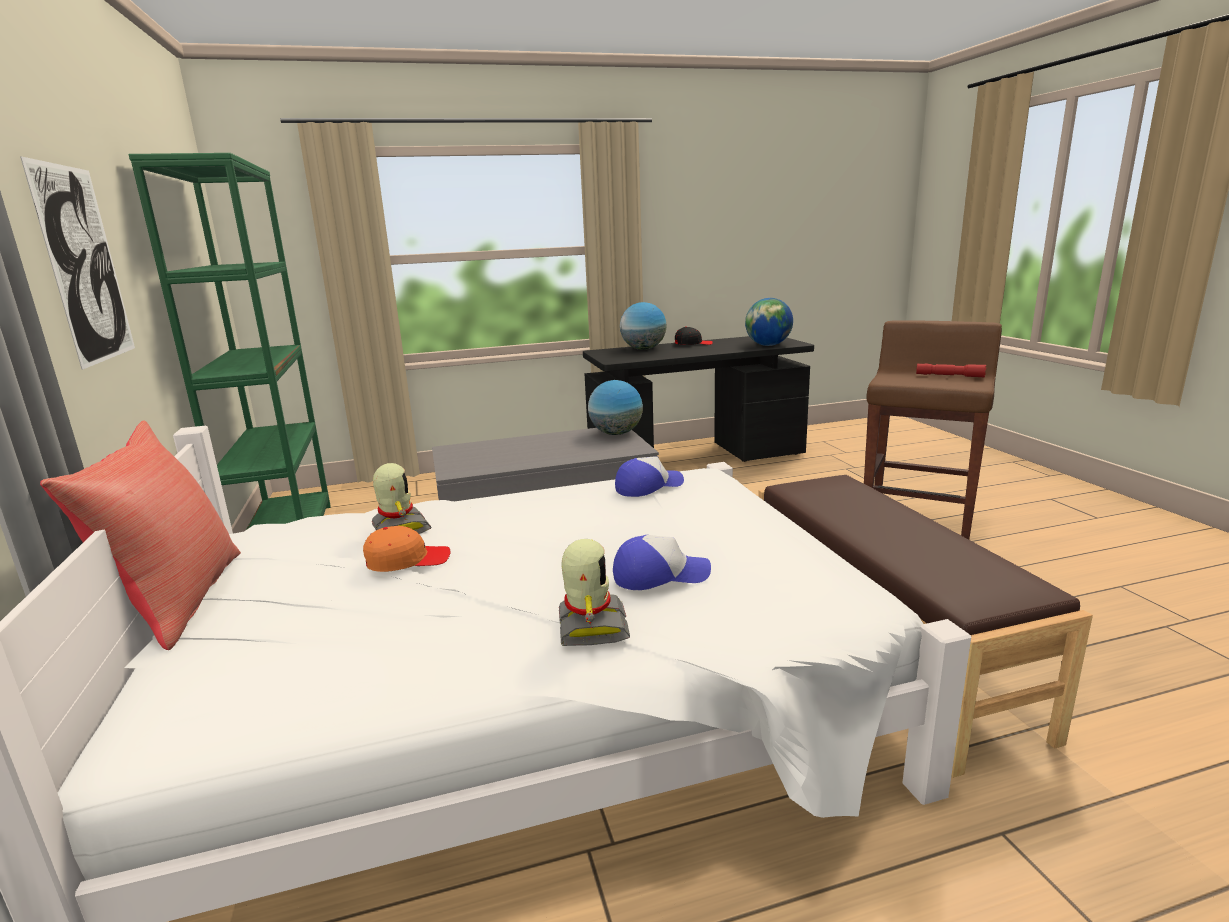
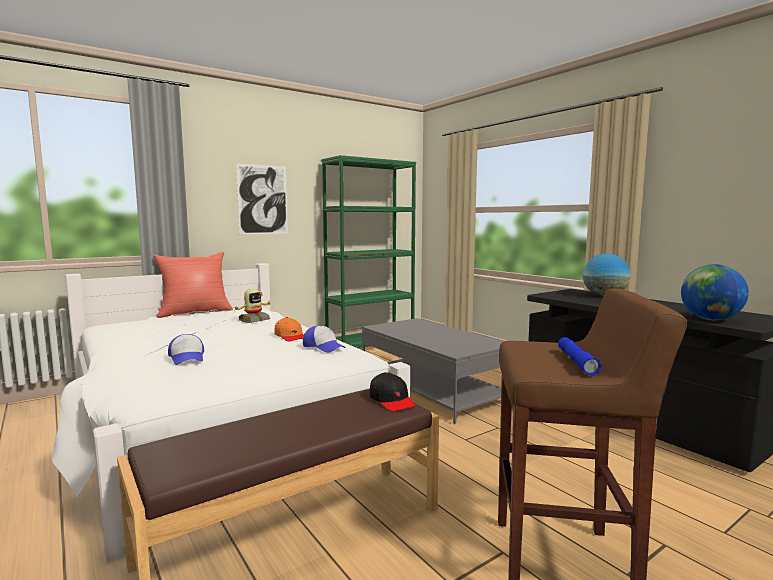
camera: 70 degrees right, 10 degrees down
orange cap [363,526,451,572] -> orange cap moved to [275,317,304,342]
toy robot [559,539,630,646] -> none
globe [588,380,643,435] -> none
black cap [675,327,713,345] -> black cap moved to [370,372,416,412]
red flashlight [916,363,986,378] -> blue flashlight [558,337,602,376]

